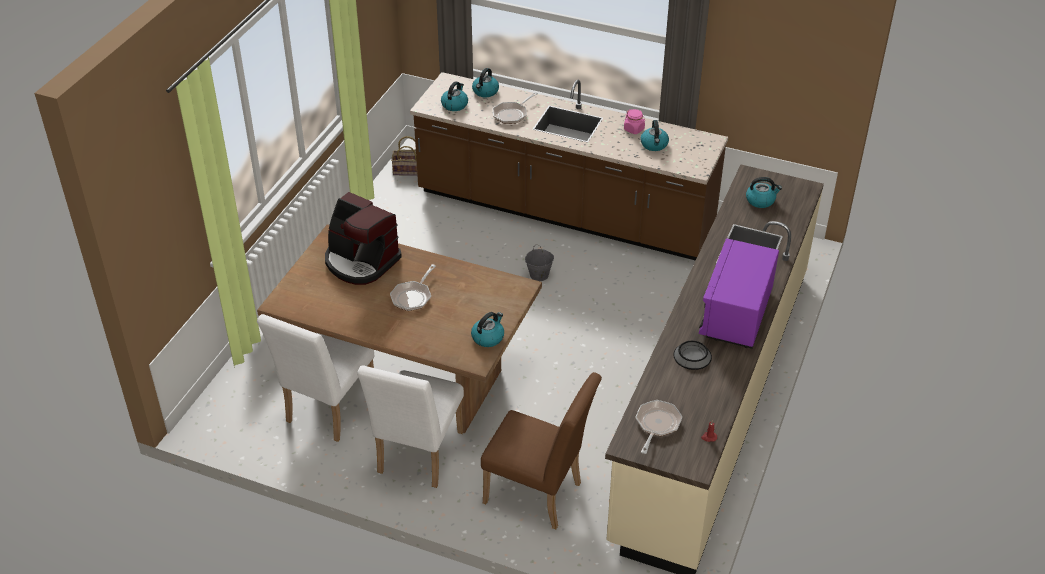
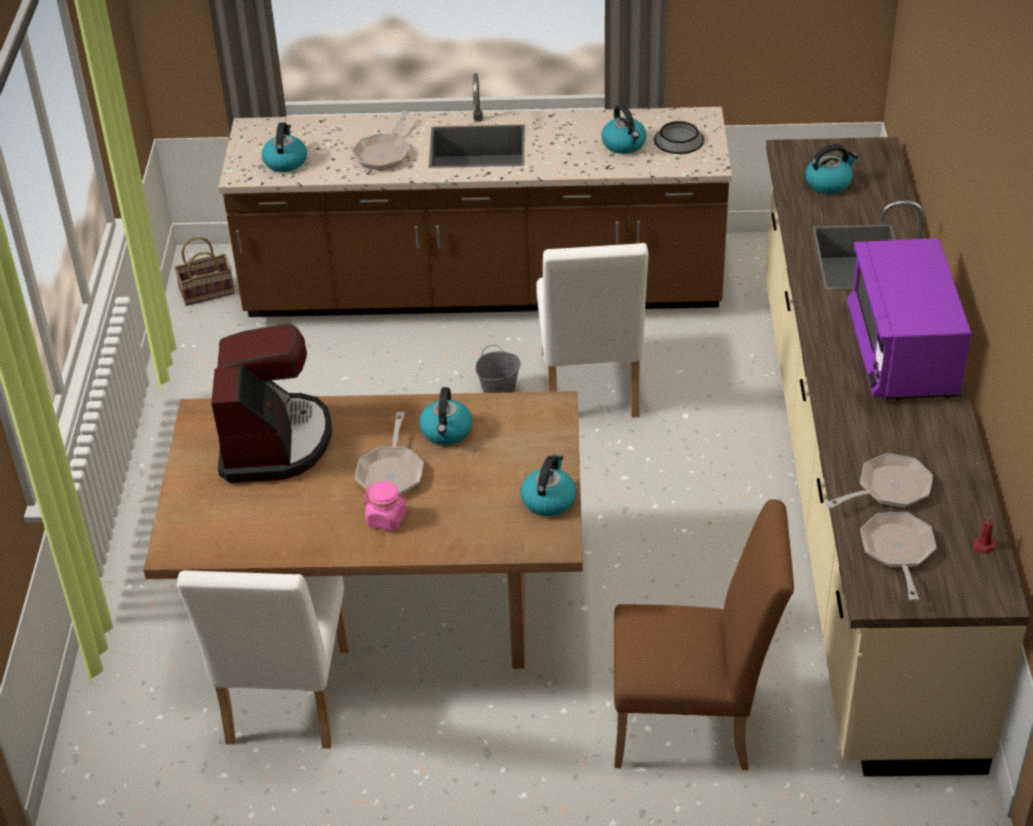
camera: 20 degrees left, 0 degrees up
coffee machine [325,192,402,285] -> coffee machine turned 105 degrees counterclockwise [211,324,332,483]
white chair [357,365,464,488] -> white chair moved to [536,243,648,417]
kettle [472,68,499,97] -> kettle moved to [419,387,473,445]
pink jar [624,109,645,134] -> pink jar moved to [363,481,407,531]
bowl [673,341,712,370] -> bowl moved to [654,121,704,154]
none -> frying pan [826,453,933,508]

